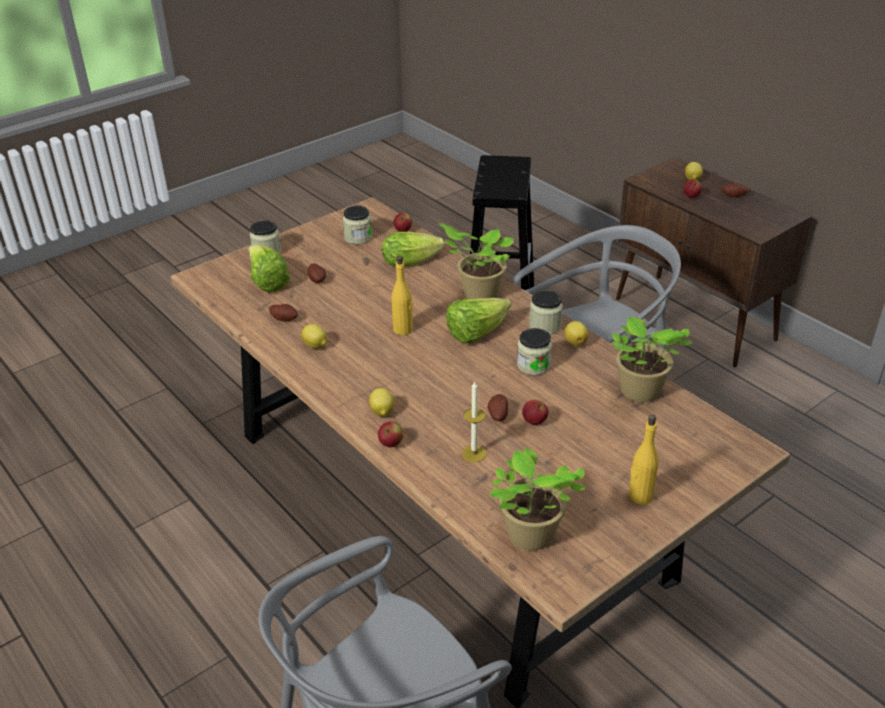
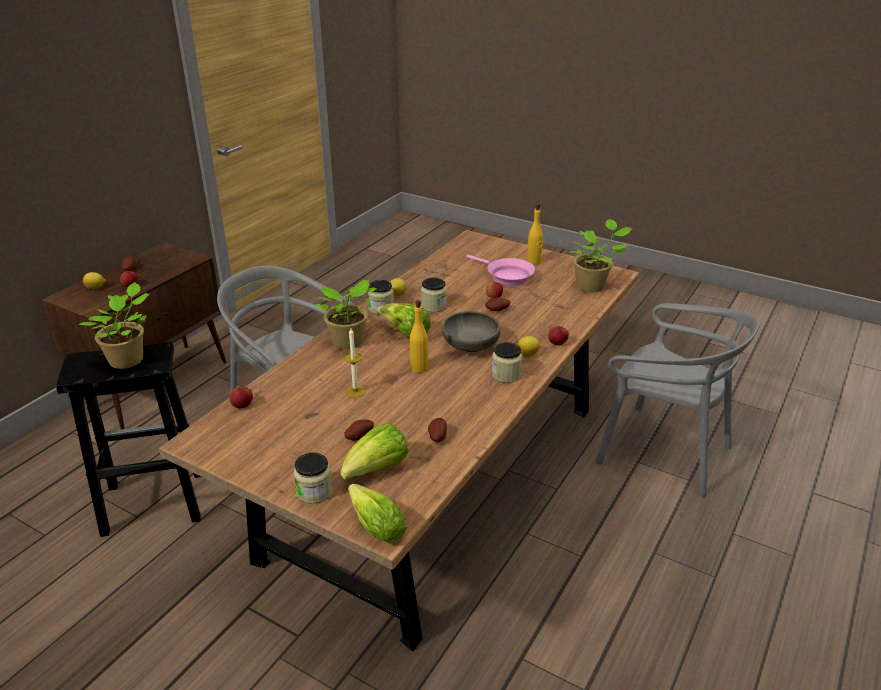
camera: 110 degrees left, 5 degrees down
lemon [301,324,327,349] -> none
jar [343,206,372,245] -> jar moved to [492,342,522,383]
lettuce [382,232,444,266] -> lettuce moved to [348,484,407,542]
candle [462,382,487,462] -> candle moved to [344,328,366,398]
potted plant [611,317,692,402] -> potted plant moved to [78,282,150,369]
none -> grey bowl [442,311,500,352]
none -> pink frying pan [466,255,535,286]

